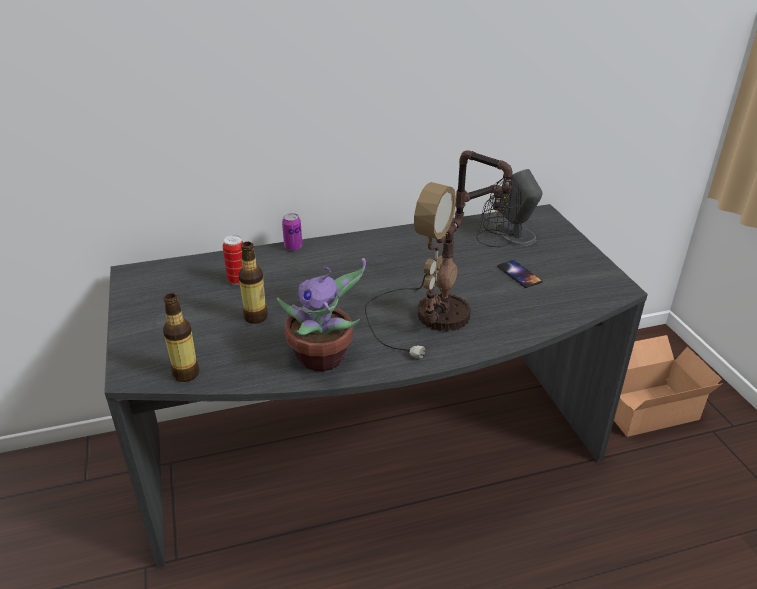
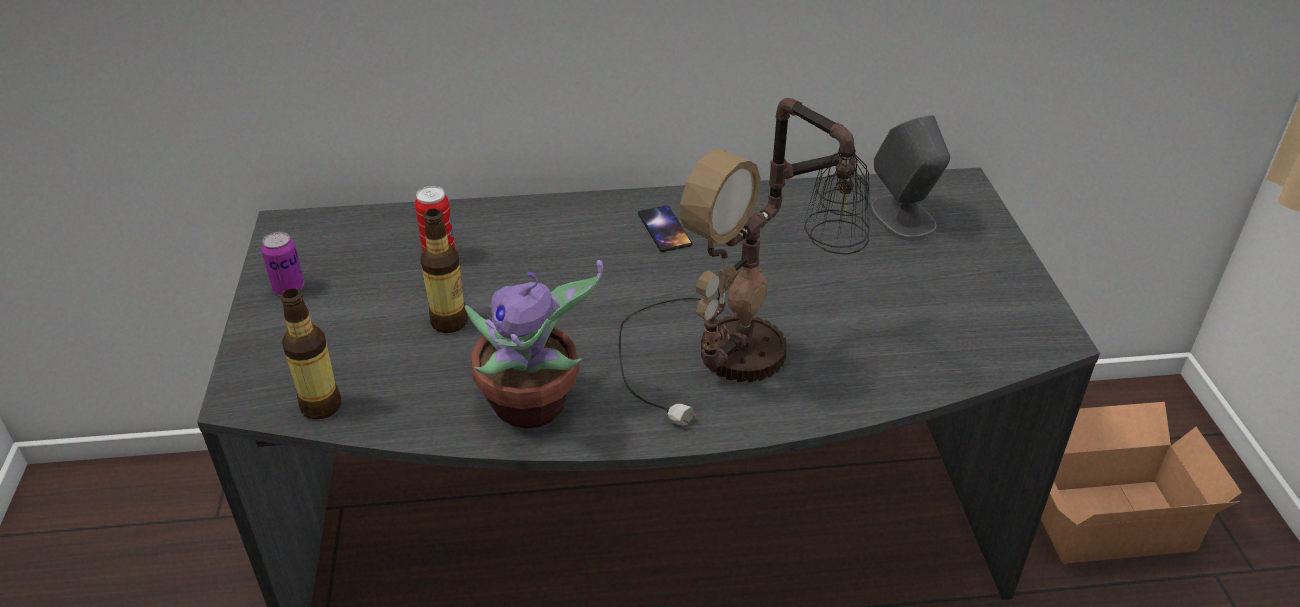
camera: 10 degrees right, 5 degrees up
can [282,213,302,251] -> can moved to [261,232,305,295]
phone [497,260,543,288] -> phone moved to [638,206,692,252]

